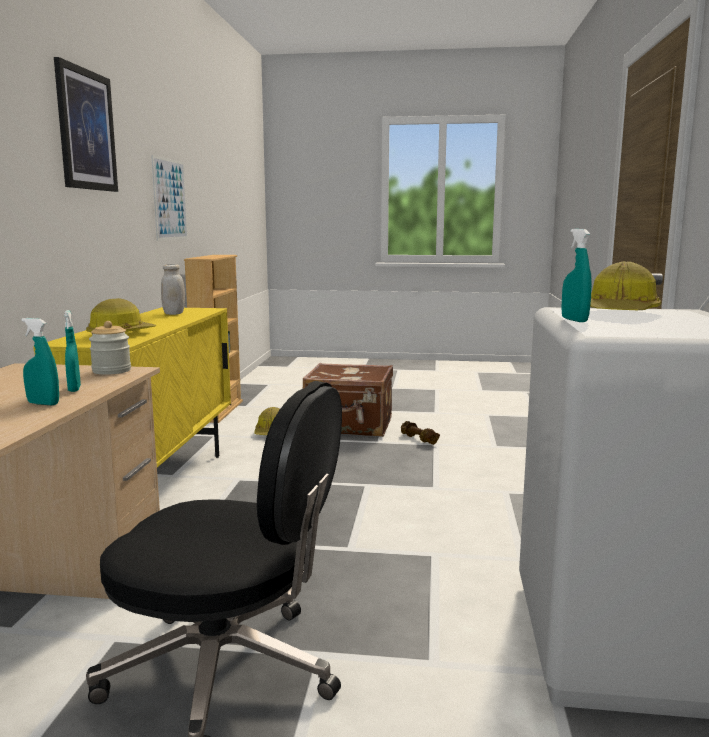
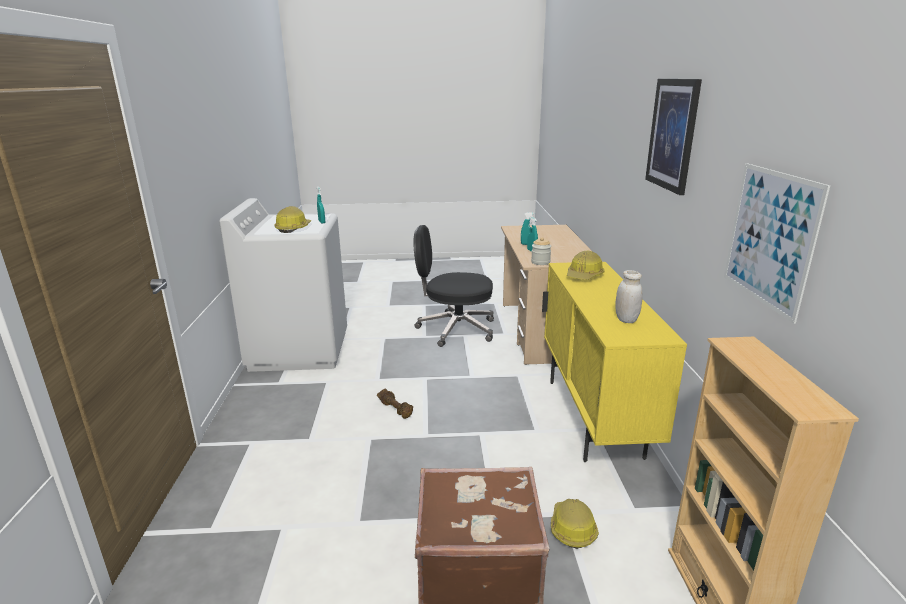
camera: 170 degrees right, 10 degrees up
brown dumbbell [401,421,440,445] -> brown dumbbell moved to [377,389,413,419]

